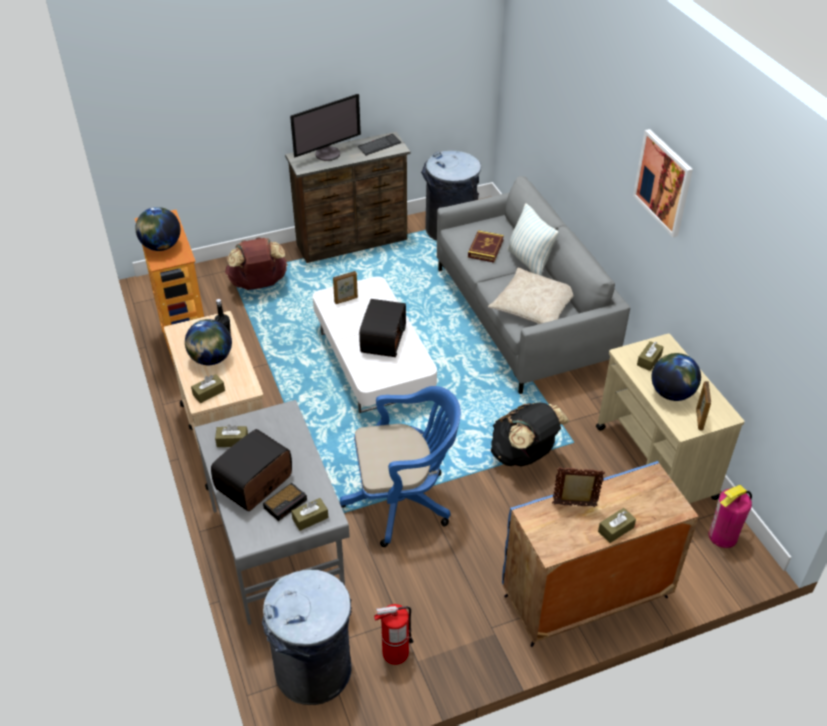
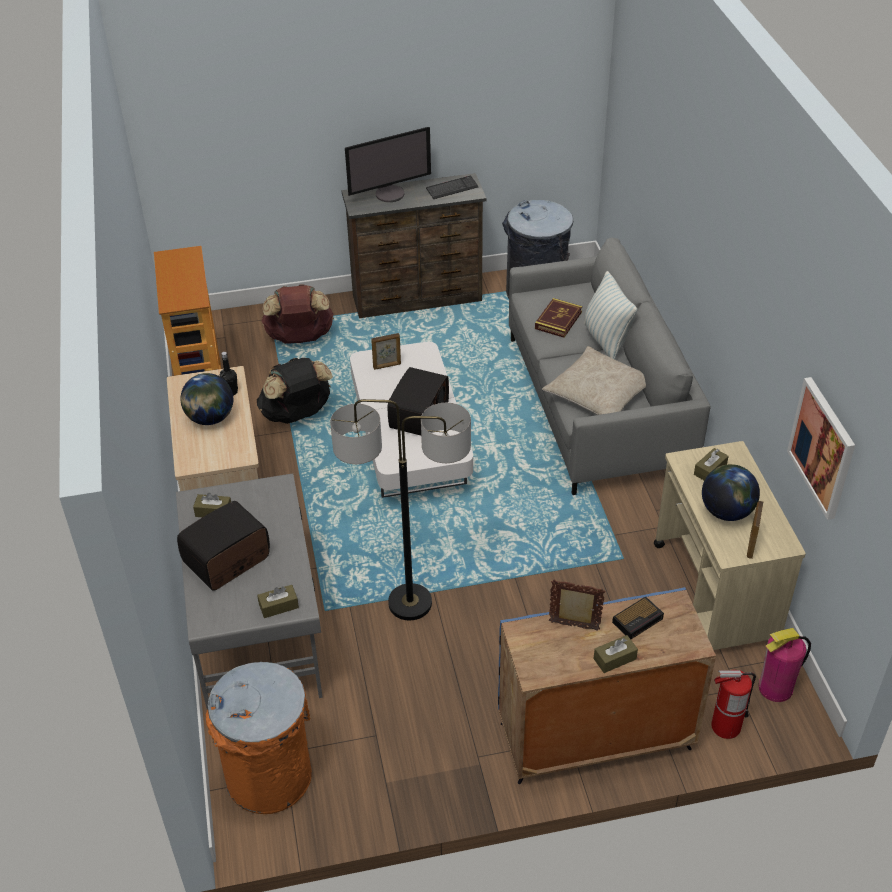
camera: 10 degrees right, 0 degrees up
globe [135,207,180,251] -> none
brown tissue box [191,374,225,403] -> none
grey trash can [262,570,352,705] -> orange trash can [206,662,312,814]
alarm clock [263,483,307,521] -> alarm clock moved to [612,596,664,639]
blue office chair [339,386,461,547] -> floor lamp [330,399,471,620]
fire extinguisher [374,604,414,665] -> fire extinguisher moved to [711,670,756,739]
black backpack [491,402,569,466] -> black backpack moved to [257,358,333,424]
picture [633,129,693,237] -> picture moved to [787,377,855,520]

